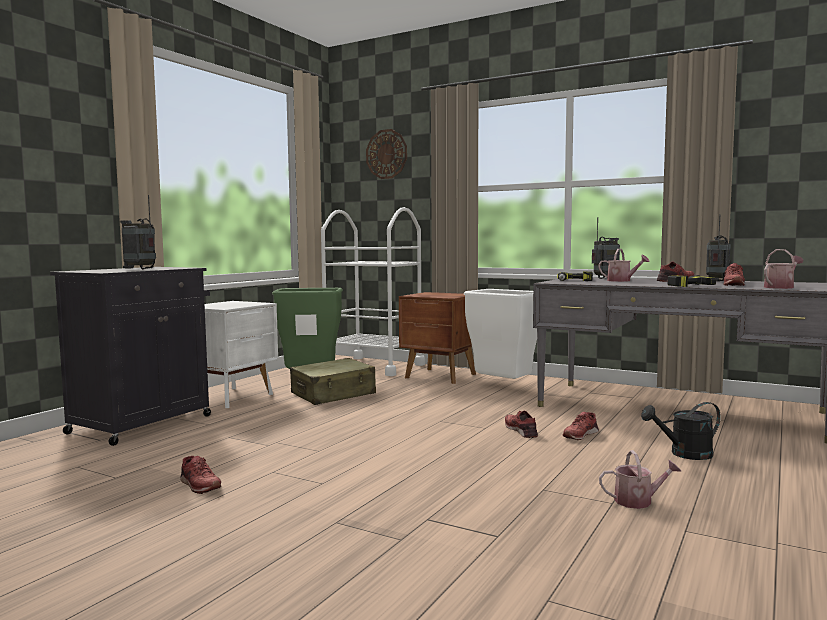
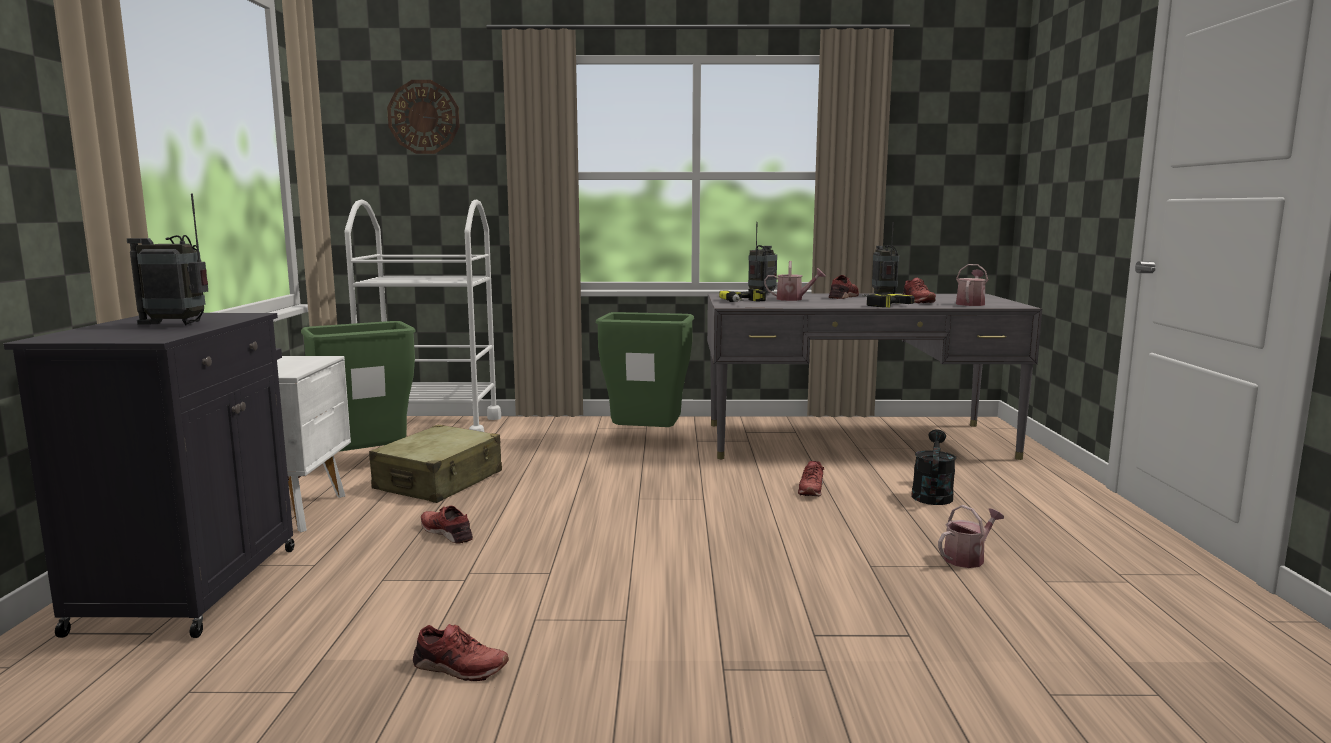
camera: 30 degrees left, 5 degrees up
brown nightstand [399,292,476,384] -> none
white trash can [464,289,537,379] -> green trash can [596,312,694,427]
red shoe [505,411,538,438] -> red shoe moved to [421,506,473,544]
black watering can [641,402,721,460] -> black watering can turned 150 degrees clockwise [911,429,956,505]

